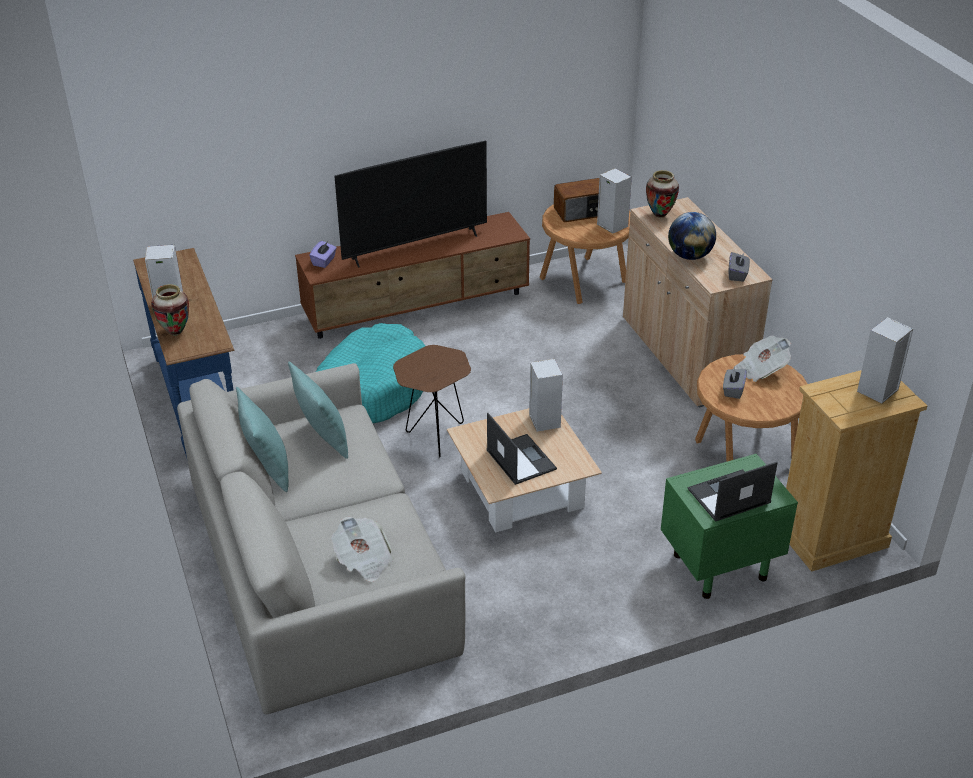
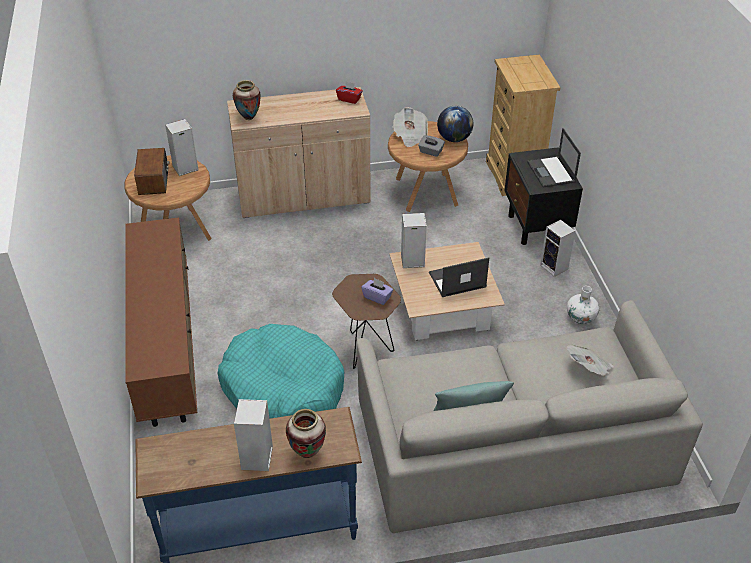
camera: 80 degrees left, 5 degrees up
turquoise pillow [288,362,348,459] -> none
purple tissue box [309,241,337,268] -> purple tissue box moved to [361,278,393,305]
television [334,141,487,267] -> none
green nightstand [661,454,798,599] -> black nightstand [504,147,583,245]
globe [668,212,716,260] -> globe moved to [437,106,473,142]
grey tissue box [728,252,750,282] -> red tissue box [336,81,363,104]
speaker [857,317,913,404] -> speaker moved to [540,220,575,277]
none -> white vase [567,286,600,324]

